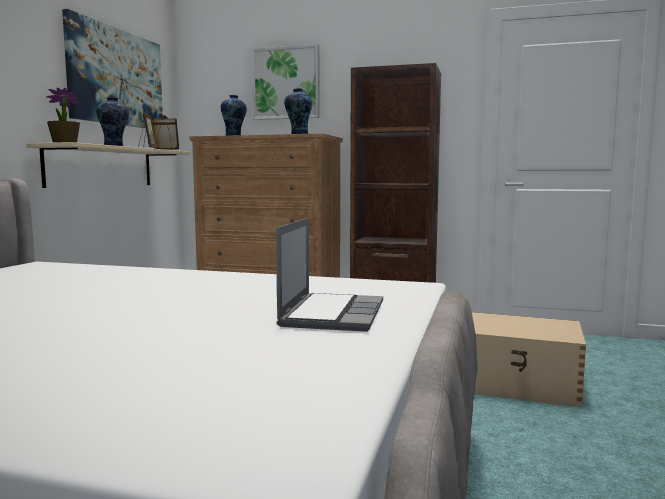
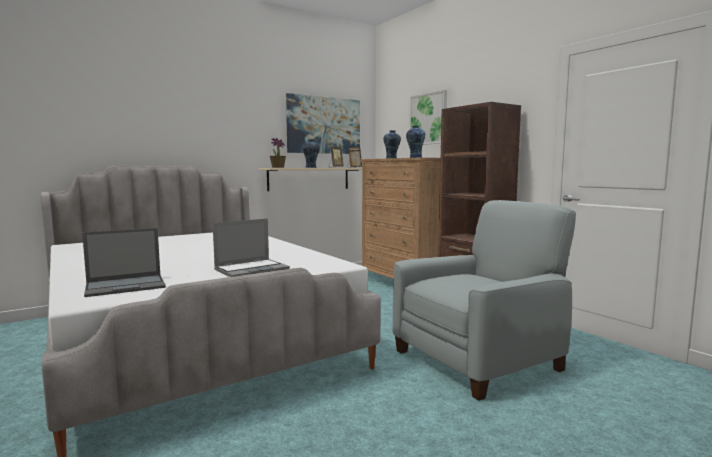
camera: 40 degrees right, 0 degrees up
beige storage box [472,312,586,408] -> grey armchair [393,200,576,401]
none -> laptop [82,228,166,297]

